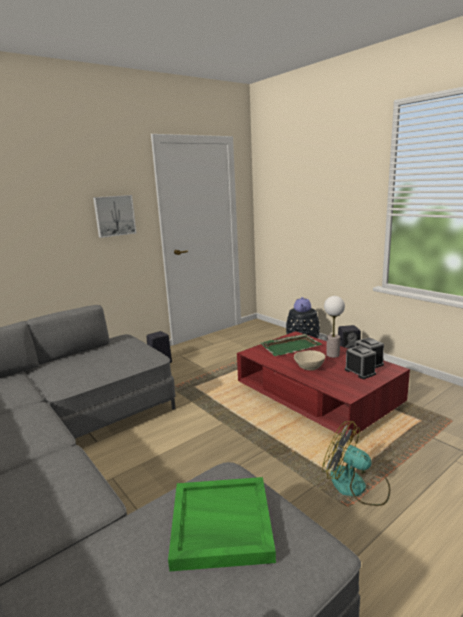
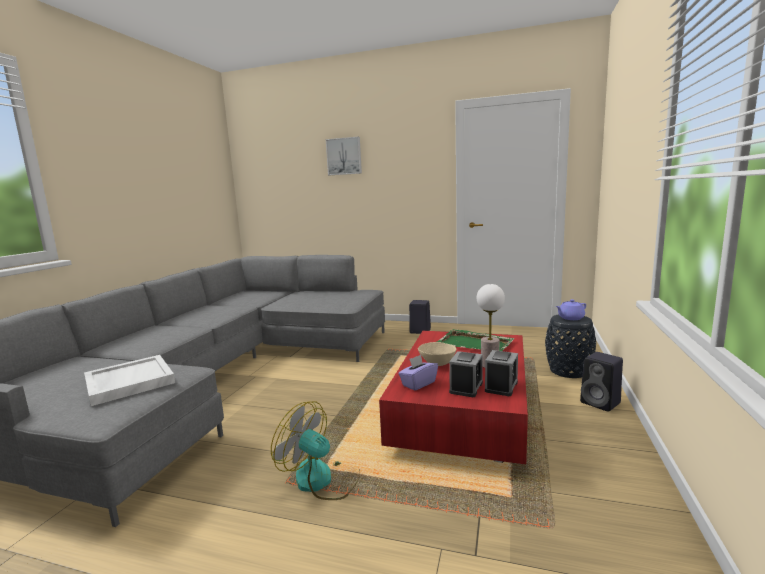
camera: 55 degrees right, 5 degrees down
picture [93,195,136,238] -> picture moved to [326,137,362,175]
green tray [168,477,276,572] -> white tray [84,355,175,406]
fan [322,421,390,506] -> fan turned 60 degrees counterclockwise [271,401,360,500]
none -> purple tissue box [398,355,438,391]

